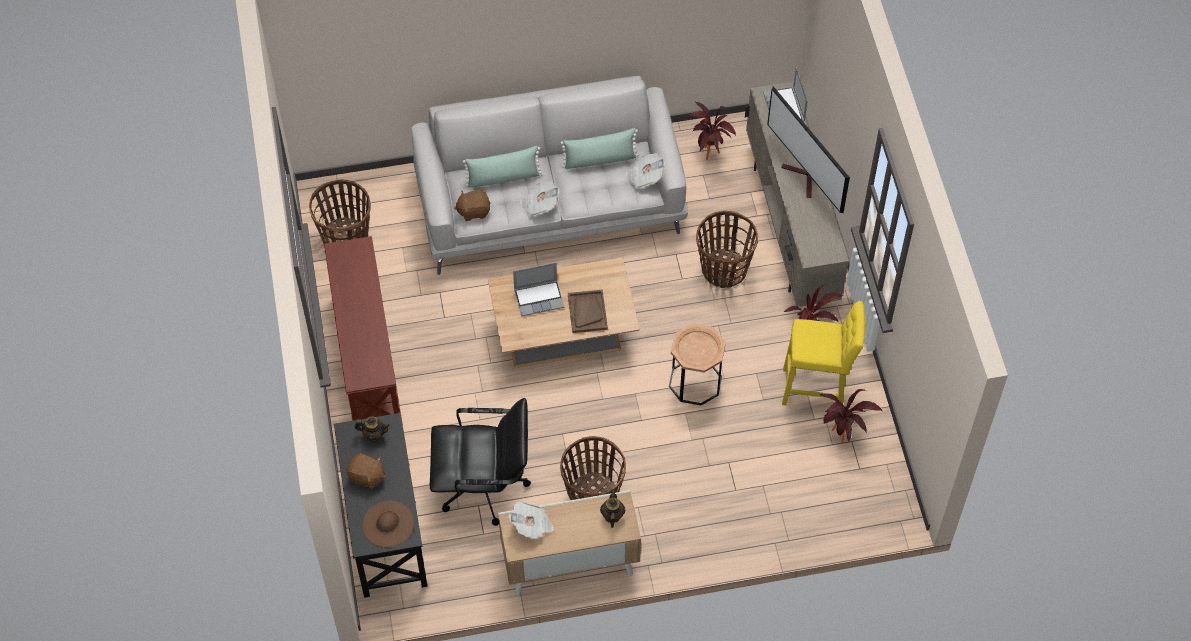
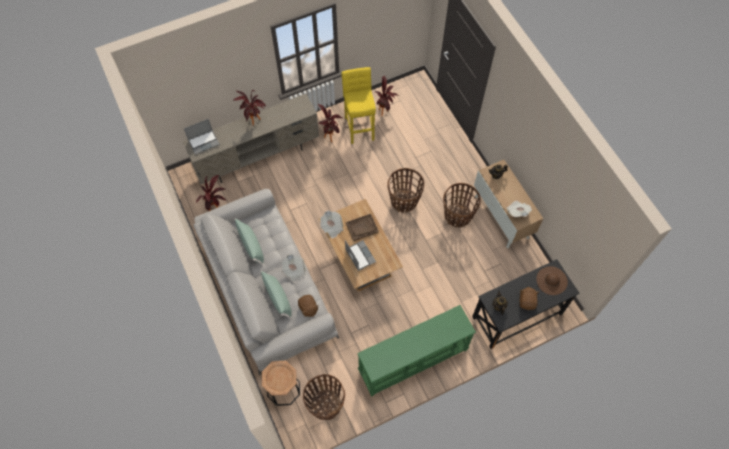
camera: 105 degrees left, 5 degrees up
brown console table [324,236,403,424] -> green console table [357,305,476,397]
black office chair [430,398,531,526] -> none
newspaper [625,153,666,189] -> newspaper moved to [320,210,344,239]
brown side table [669,323,726,405] -> brown side table moved to [262,361,300,406]
basket [696,211,758,288] -> basket moved to [387,168,425,213]
television [767,86,850,213] -> potted plant [234,90,266,126]

